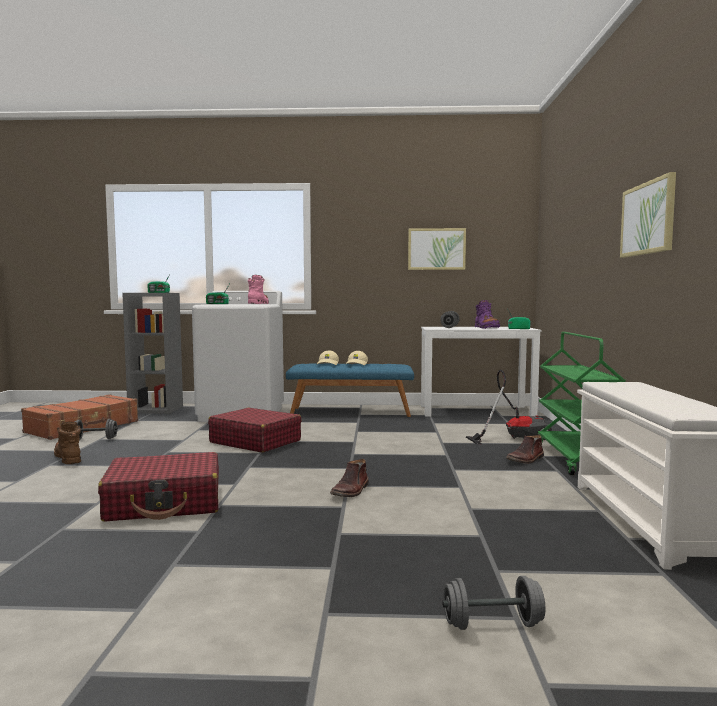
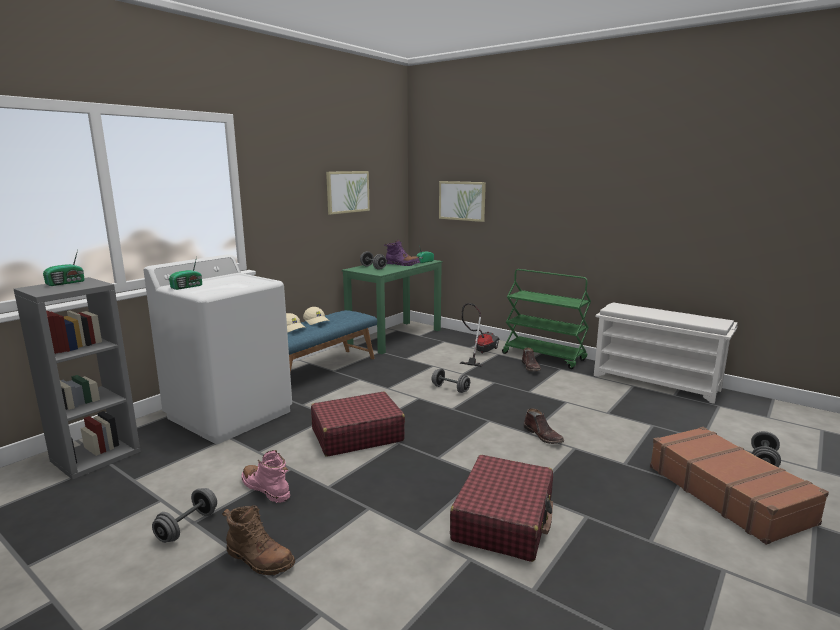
camera: 55 degrees left, 10 degrees up
brown suitcase [21,394,138,440] -> brown suitcase moved to [650,427,829,545]
brown boot [54,421,81,464] -> brown boot turned 150 degrees counterclockwise [222,505,295,575]
pink boot [248,275,269,304] -> pink boot moved to [241,450,290,503]
white desk [421,327,542,416] -> green desk [342,260,443,354]
picture [620,172,676,258] -> picture moved to [439,181,486,222]
none -> grey dumbbell [432,368,470,393]

